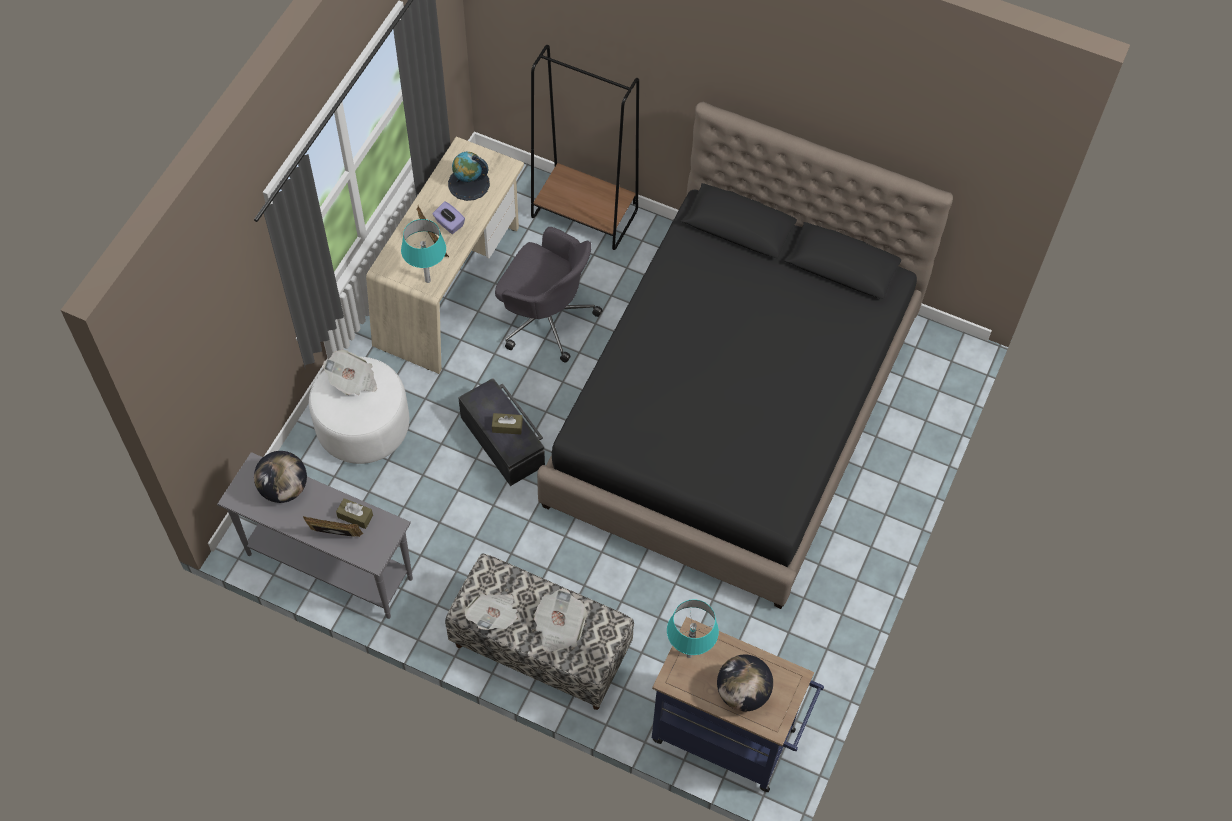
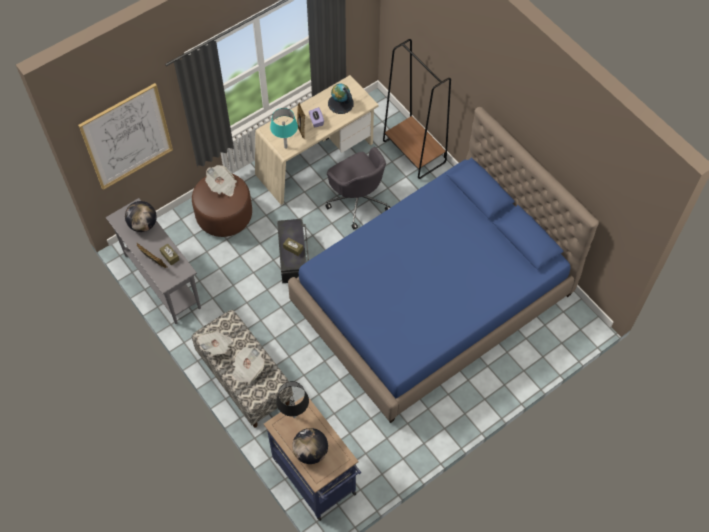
camera: 30 degrees right, 0 degrees up
white ottoman [309,357,409,464] -> brown ottoman [192,173,252,237]
black bed [537,101,953,609] -> blue bed [288,107,599,423]
turquoise table lamp [667,599,719,658] -> black table lamp [276,381,309,418]
none -> picture [78,83,173,190]

